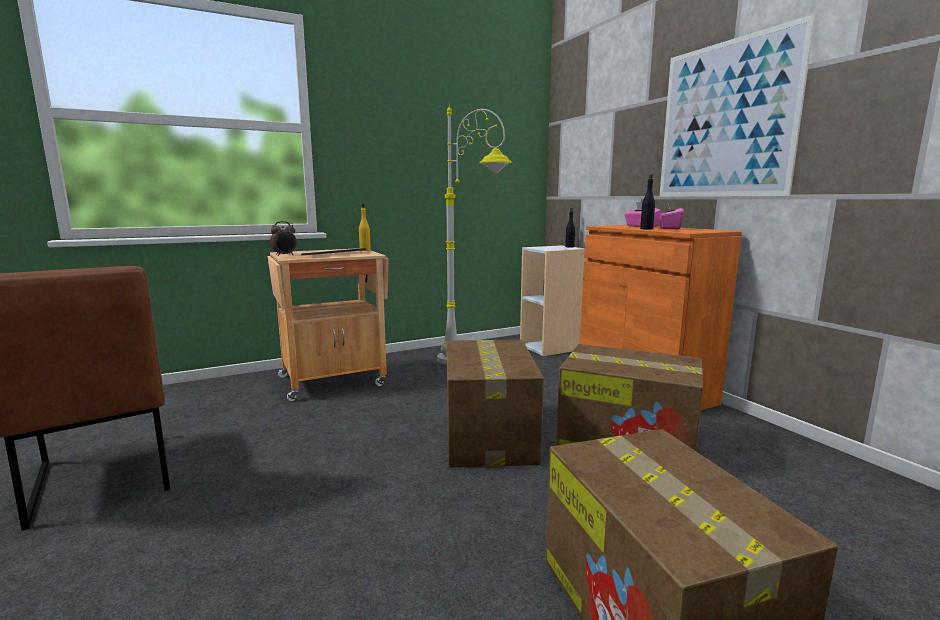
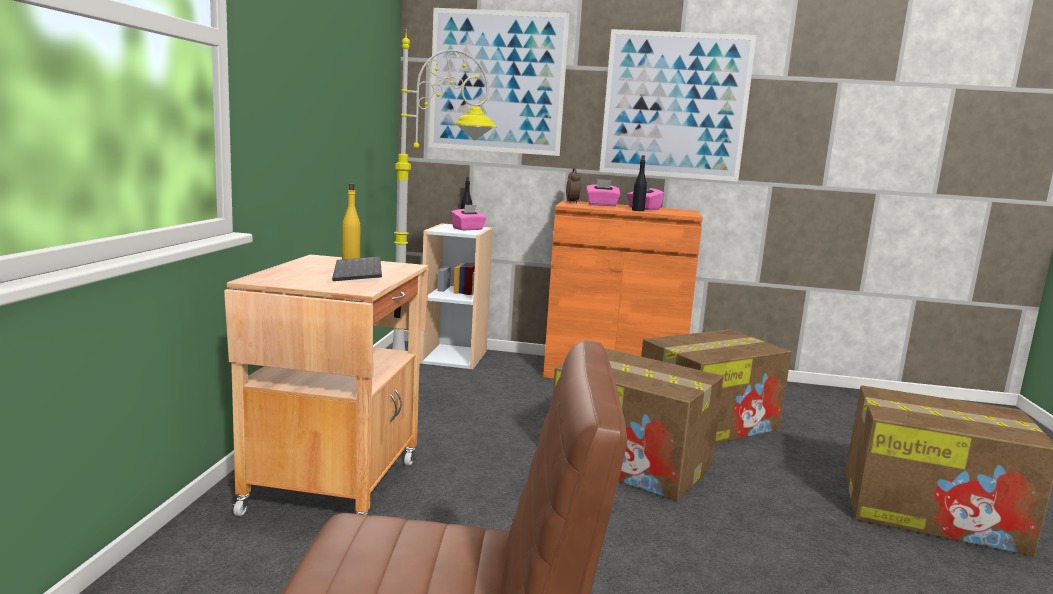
camera: 55 degrees left, 0 degrees up
alarm clock [270,221,297,256] -> alarm clock moved to [566,168,581,204]
none -> picture [429,8,570,156]
none -> pink tissue box [450,205,487,230]

